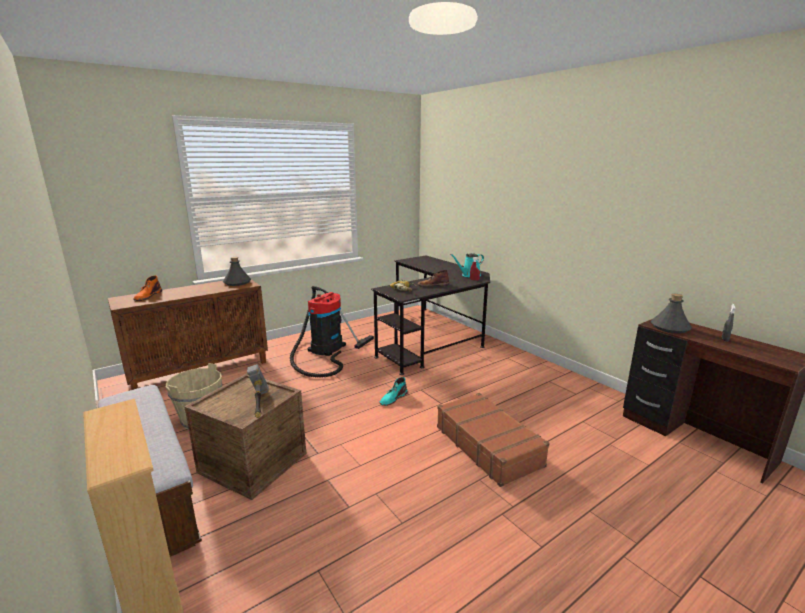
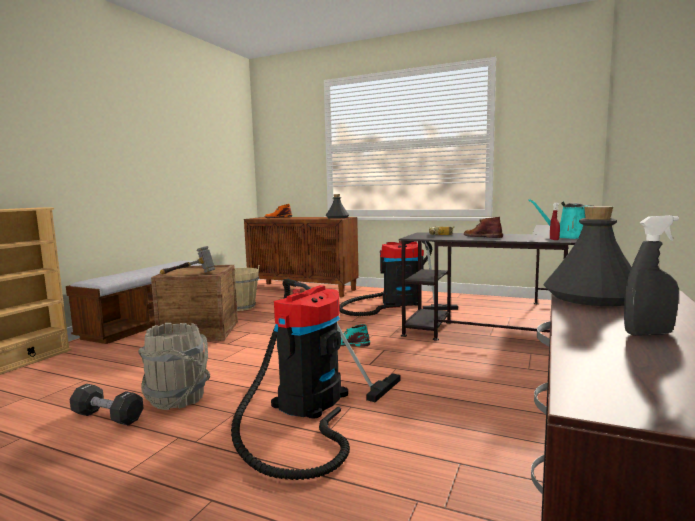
camera: 60 degrees right, 10 degrees down
brown suitcase [437,393,550,487] -> vacuum cleaner [231,279,401,480]
none -> black dumbbell [69,384,144,426]
none -> grey bucket [138,323,210,410]

